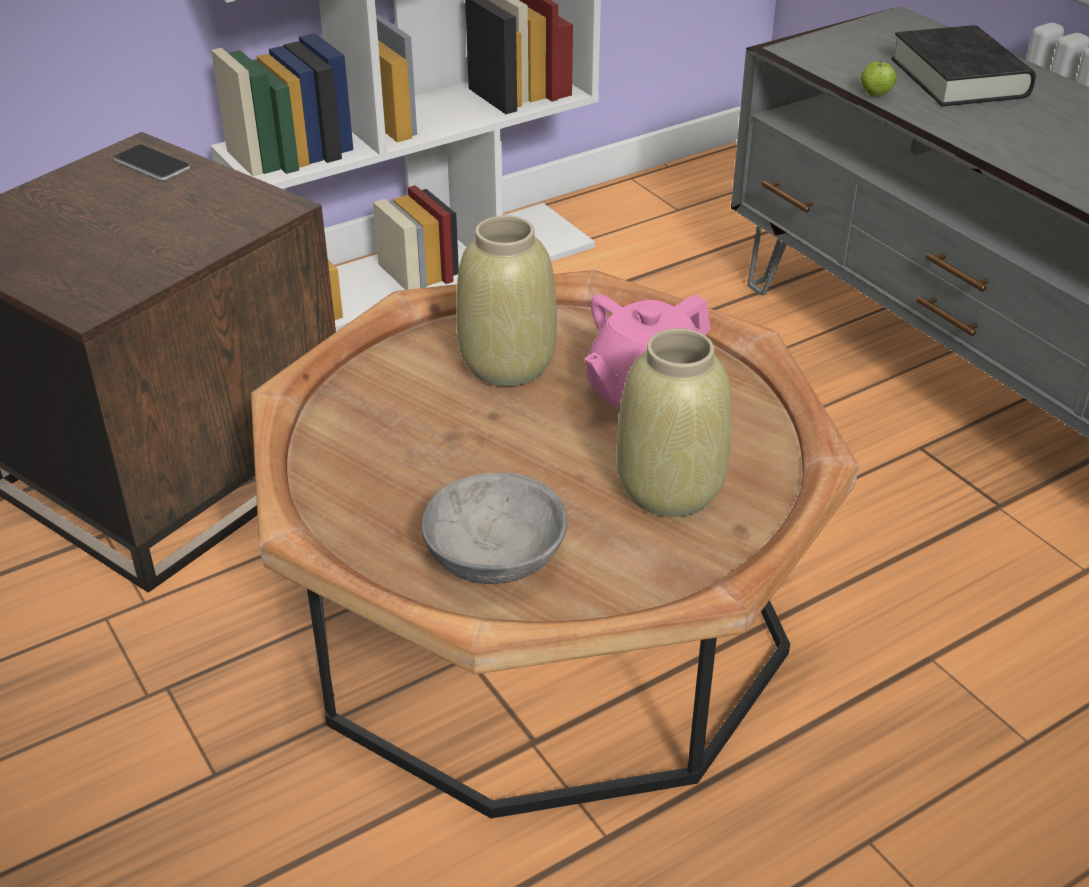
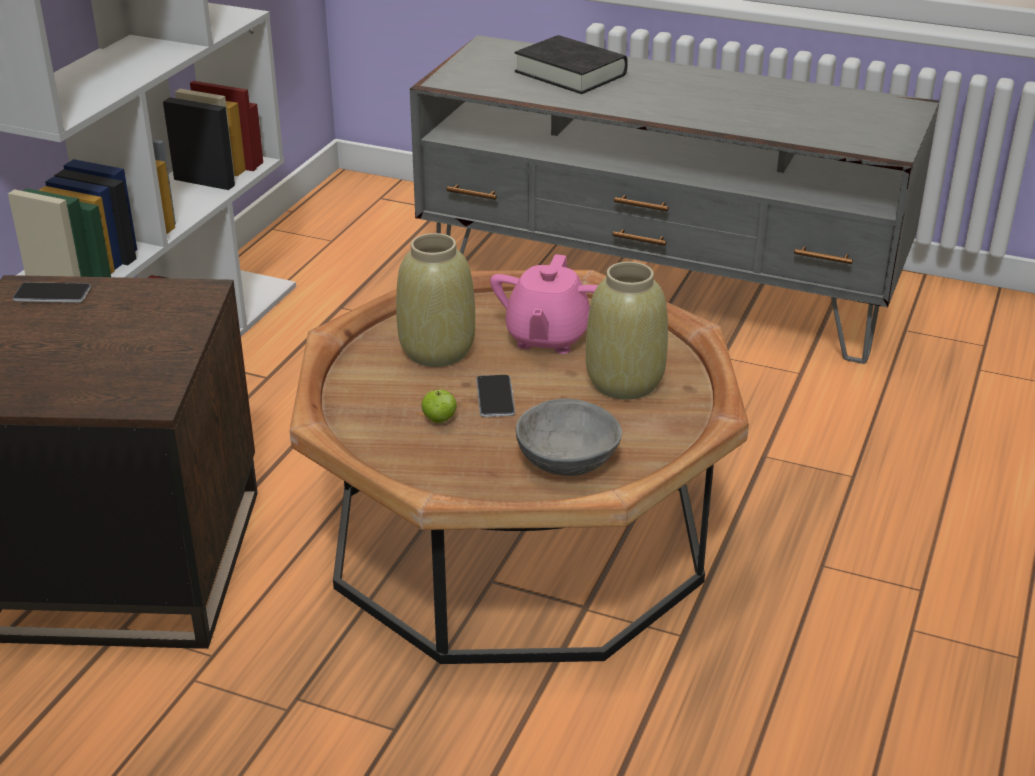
camera: 35 degrees left, 5 degrees down
apple [861,60,897,97] -> apple moved to [422,390,457,423]
none -> phone [476,375,515,417]

